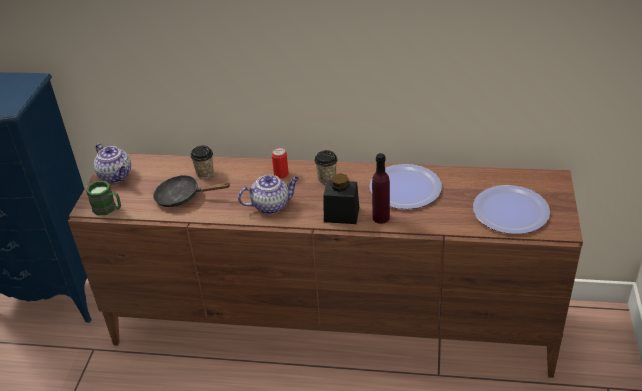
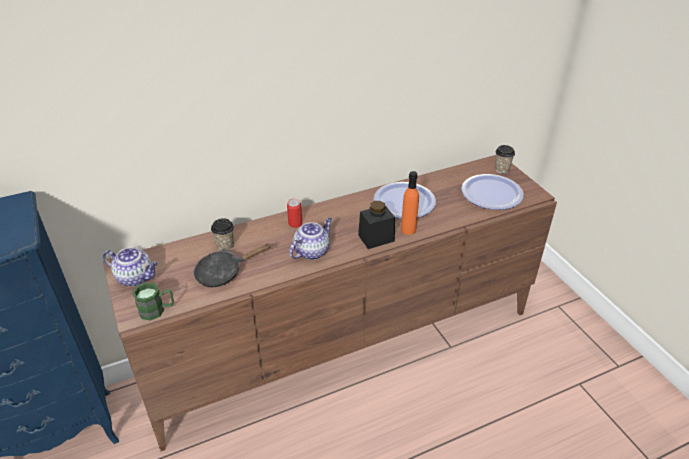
camera: 35 degrees left, 0 degrees up
cup [314,150,337,184] -> cup moved to [495,145,515,173]
purple bottle [372,153,390,224] -> orange bottle [401,171,419,235]

